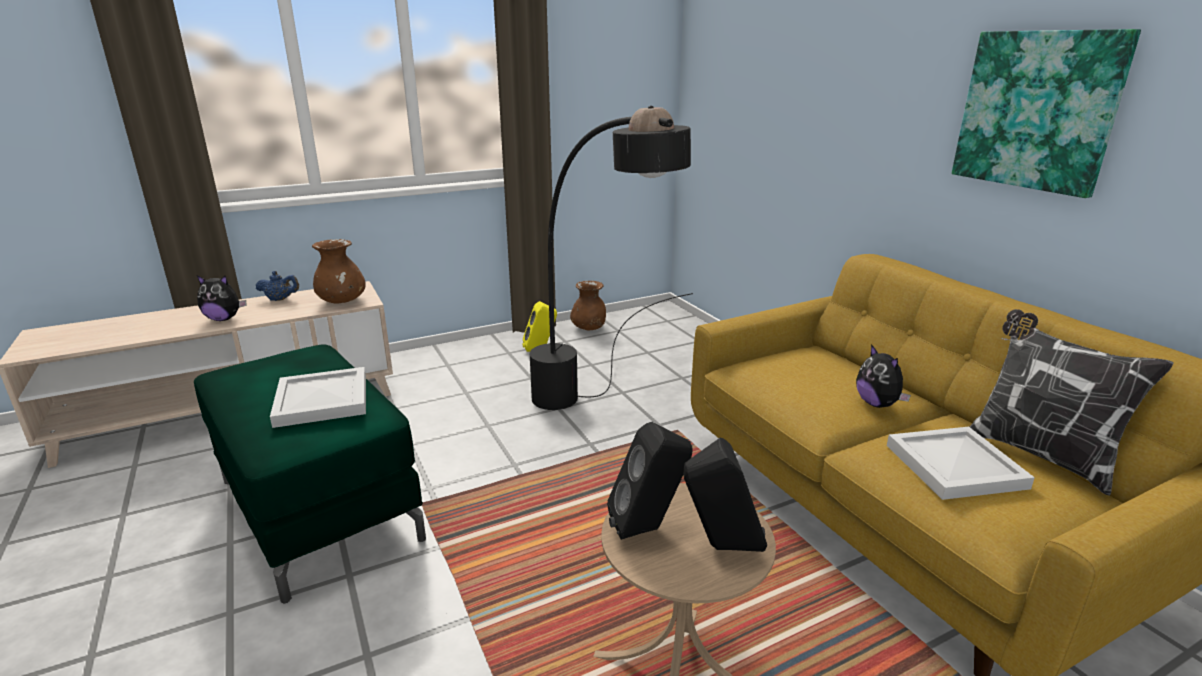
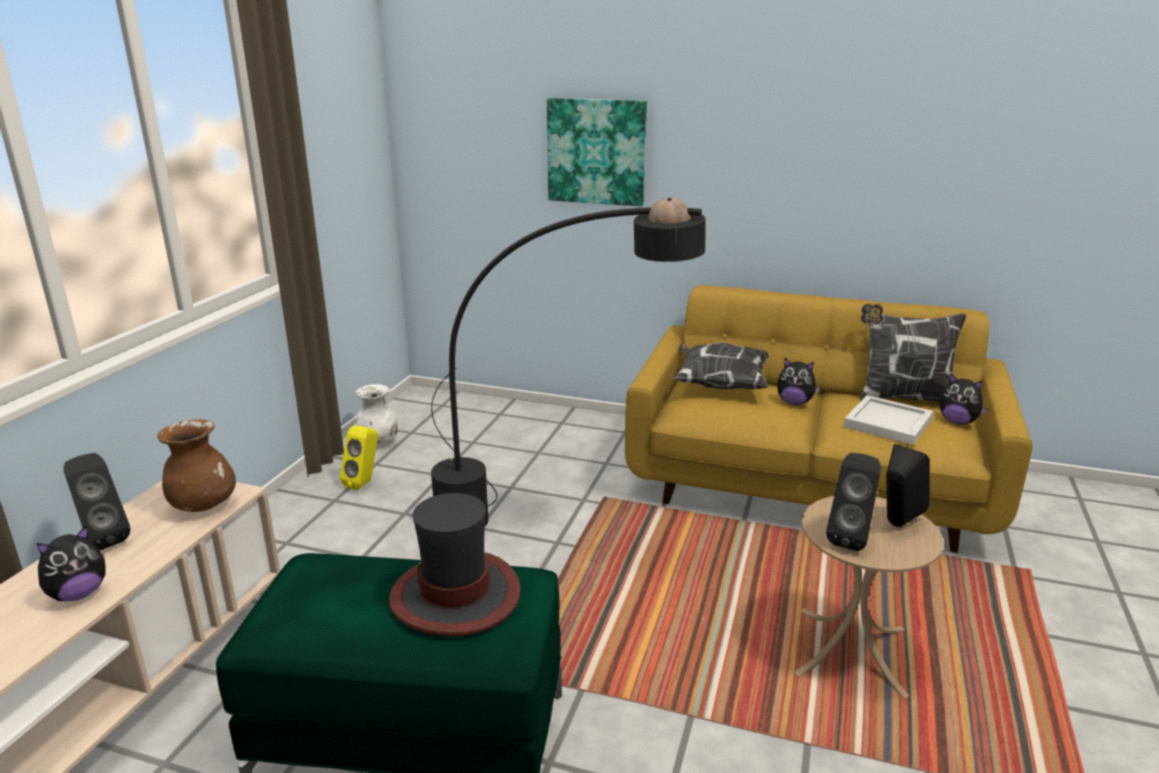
camera: 45 degrees left, 0 degrees up
blue teapot [256,271,299,301] -> black speaker [64,453,131,550]
white tray [270,367,366,428] -> hat [389,493,521,637]
brown vase [570,281,606,330] -> white vase [354,384,398,444]
picture [952,29,1141,198] -> picture moved to [547,98,647,206]
none -> pillow [674,342,769,389]
none -> plush toy [940,374,988,425]

